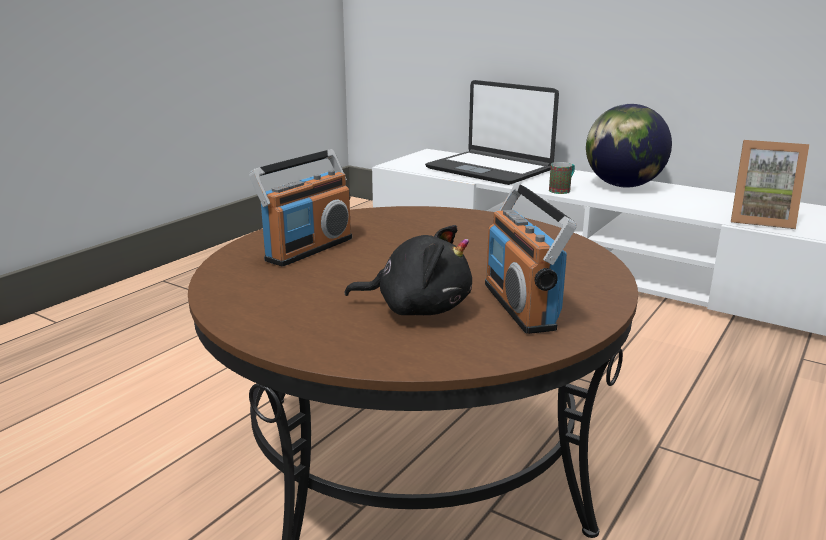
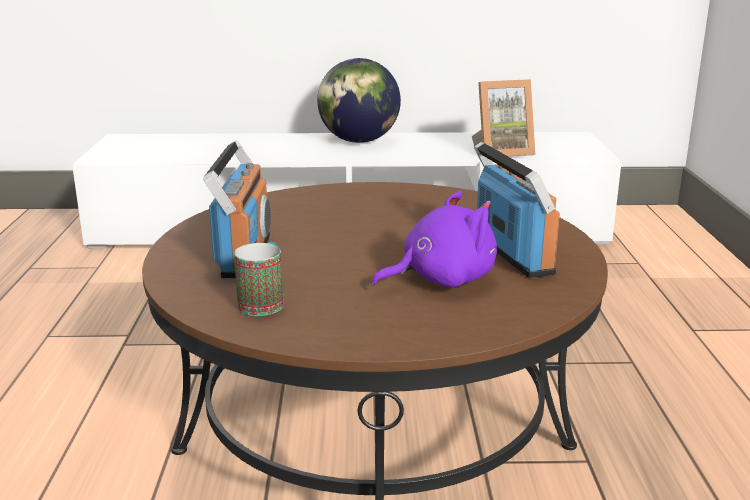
camera: 35 degrees left, 0 degrees up
black plush toy [344,225,472,315] -> purple plush toy [372,191,497,287]
laptop [425,80,559,185] -> none
radio [485,183,577,334] -> radio turned 150 degrees counterclockwise [474,142,560,278]
mug [549,162,575,194] -> mug moved to [234,242,284,316]

